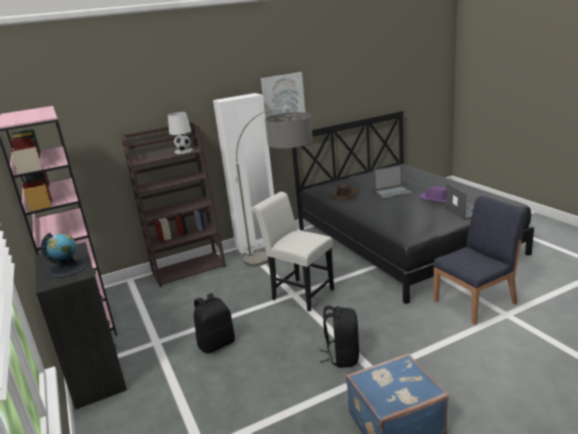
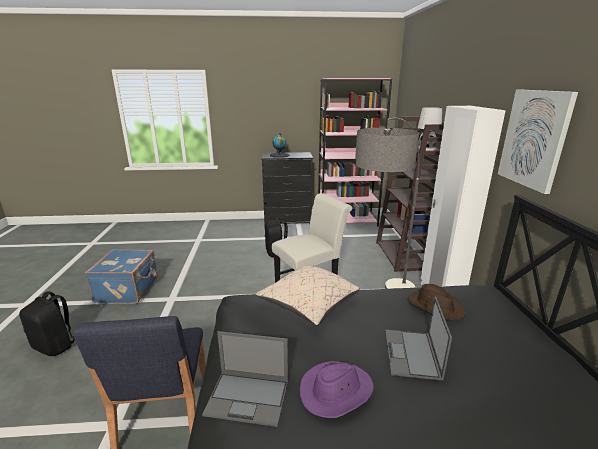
camera: 110 degrees right, 0 degrees up
black backpack [320,305,359,368] -> black backpack moved to [19,291,75,356]
none -> beige pillow [256,265,360,325]

